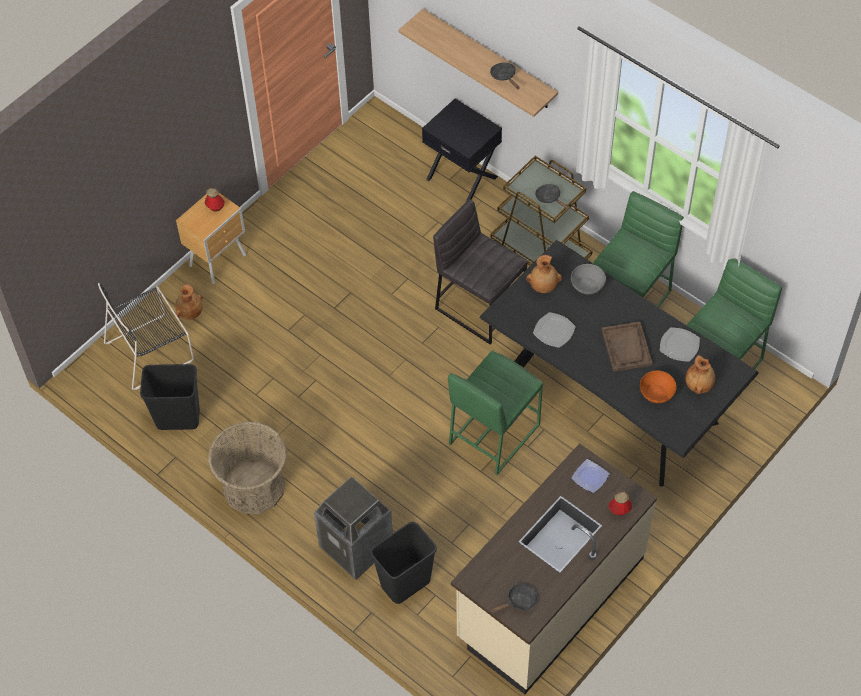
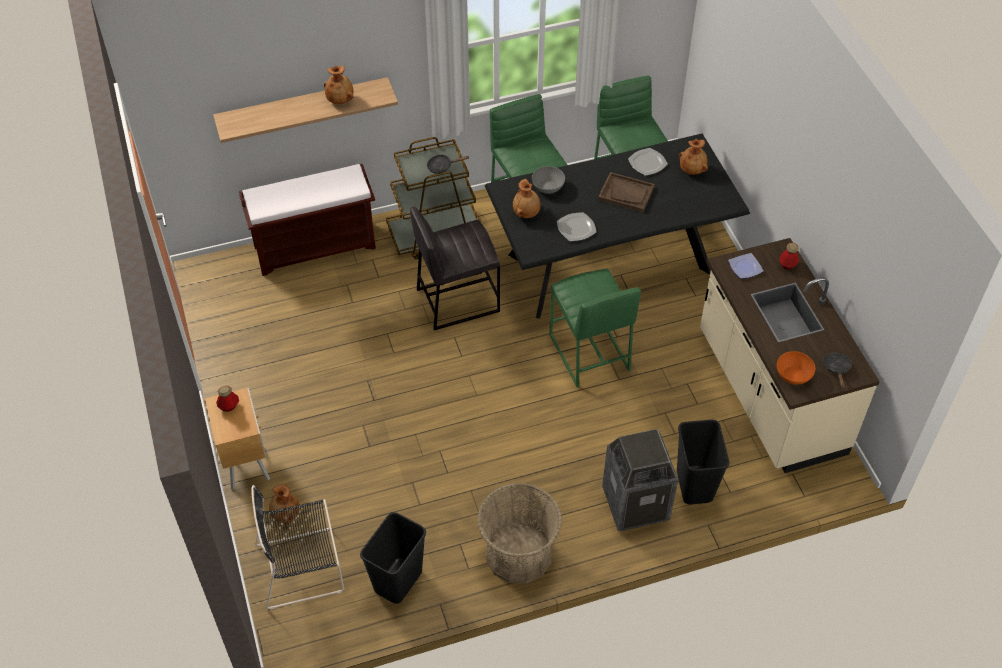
camera: 60 degrees left, 5 degrees down
black chair [98,283,194,390] -> black chair turned 75 degrees clockwise [251,485,344,609]
black nightstand [422,99,502,203] -> brown bench [239,164,376,276]
black frying pan [490,62,519,89] -> brown vase [324,65,354,104]
orange bowl [640,371,676,403] -> orange bowl moved to [777,351,815,384]

